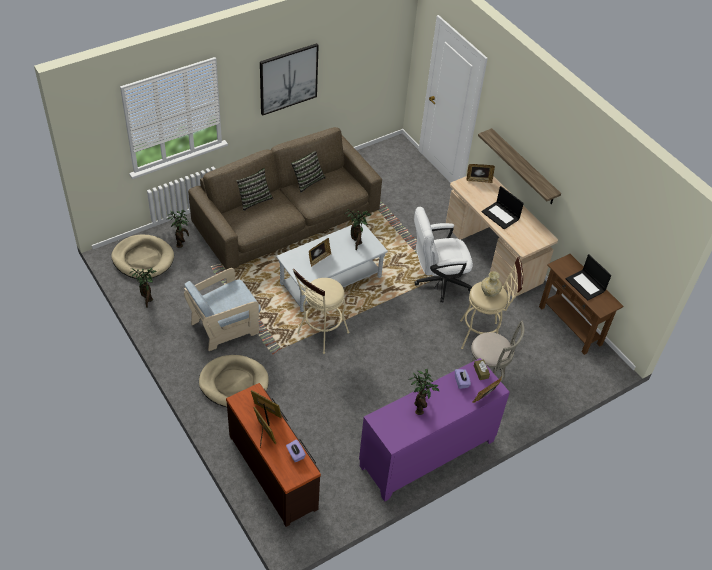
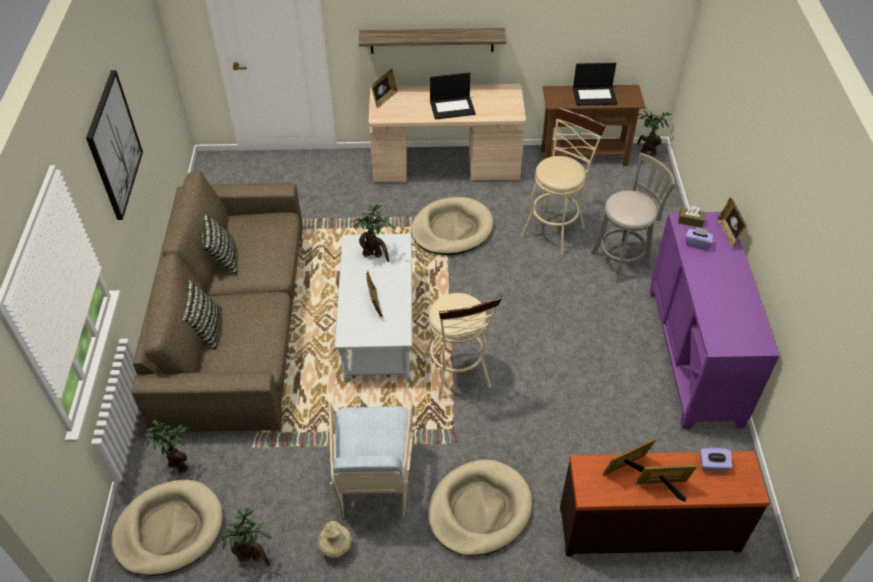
camera: 55 degrees left, 0 degrees up
potted plant [409,368,439,415] -> potted plant moved to [637,110,671,157]
white office chair [414,207,473,303] -> beige dog bed [411,197,494,255]
beige vase [481,271,502,297] -> beige vase moved to [318,521,352,558]

